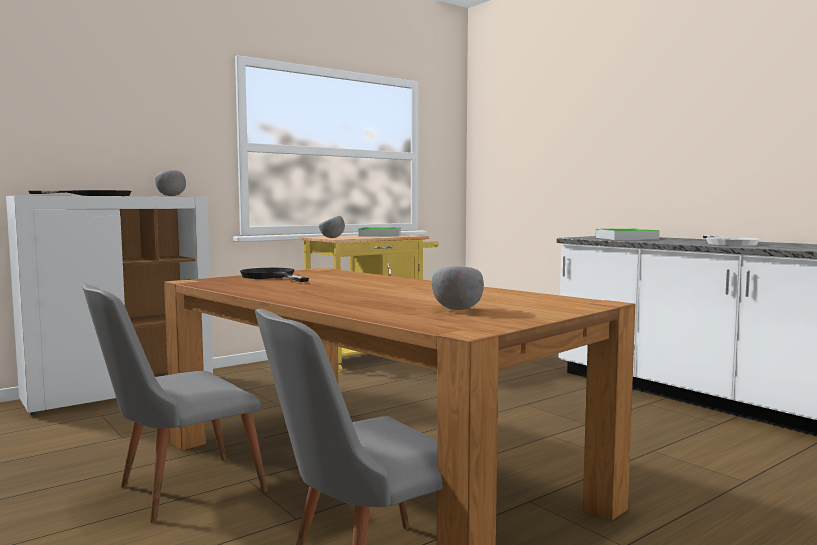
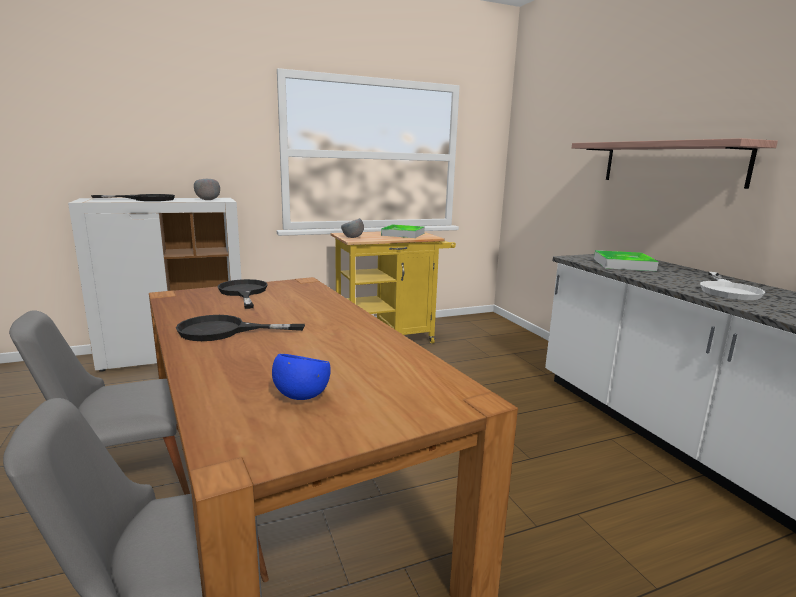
camera: 15 degrees right, 10 degrees up
grey bowl [432,266,484,310] -> blue bowl [272,354,331,400]
none -> black frying pan [176,315,305,341]
none -> shelf [572,138,778,189]

